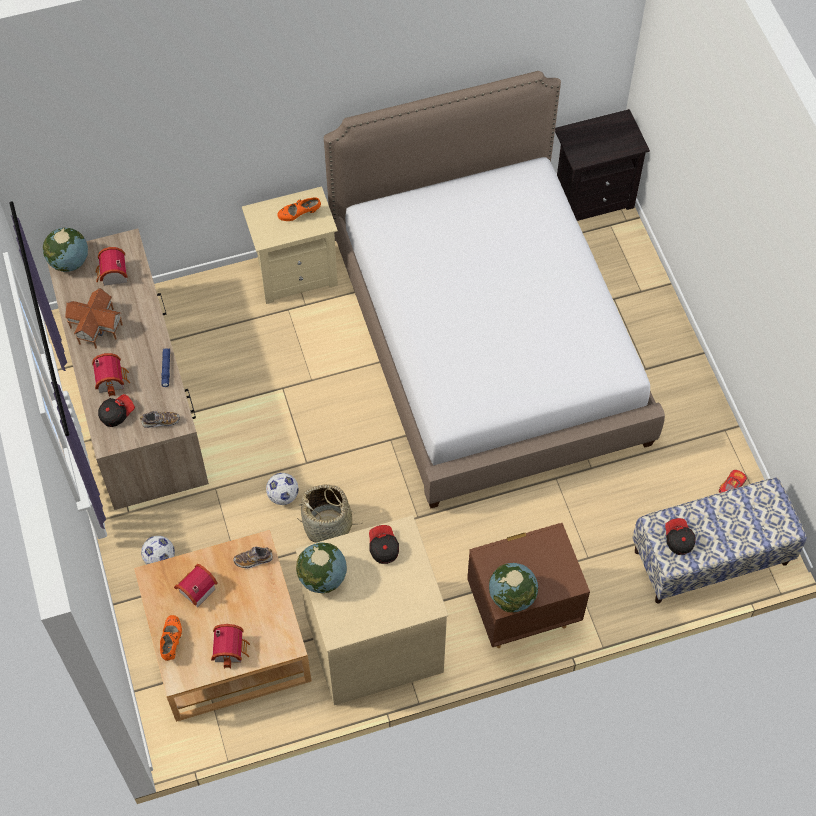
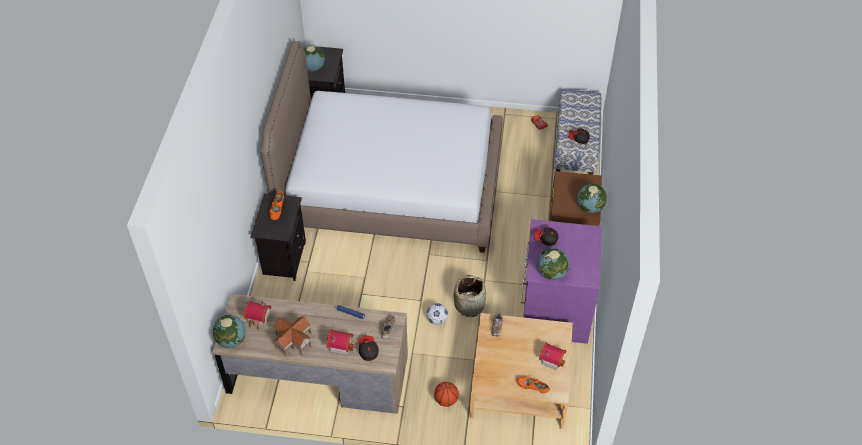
camera: 65 degrees left, 10 degrees down
football [141,536,175,564] -> basketball [434,382,459,407]
toy house [174,564,218,607] -> none
beige nightstand [242,186,338,304] -> black nightstand [250,194,306,281]
beige dresser [295,515,448,705] -> purple dresser [521,219,602,344]
none -> globe [303,45,325,72]

